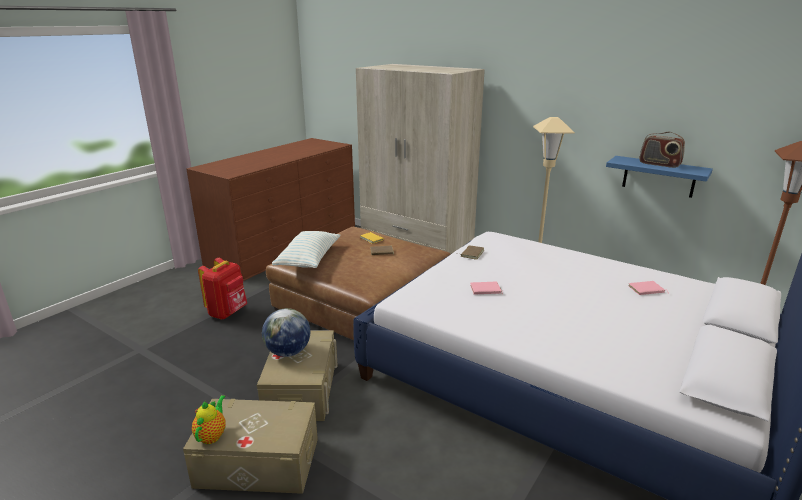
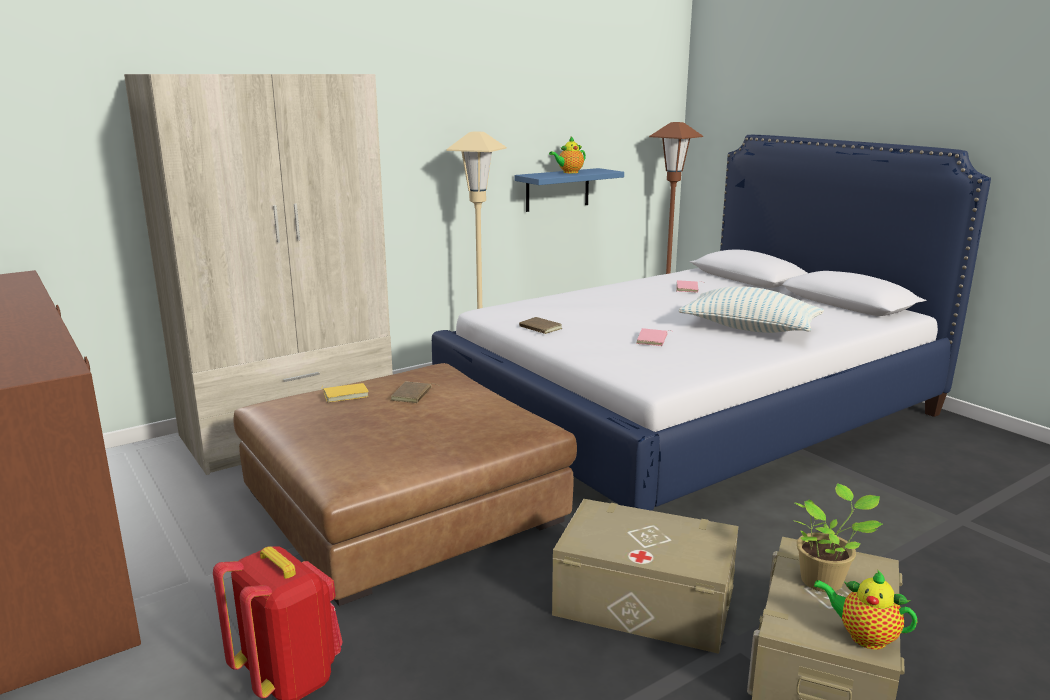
camera: 70 degrees left, 5 degrees down
globe [262,308,310,357] -> none
pillow [272,231,340,268] -> pillow moved to [679,286,824,333]
radio [639,132,685,168] -> teapot [549,136,586,173]
none -> potted plant [793,483,883,592]

